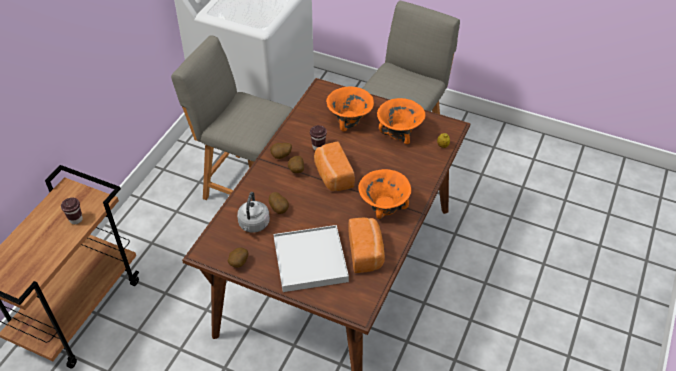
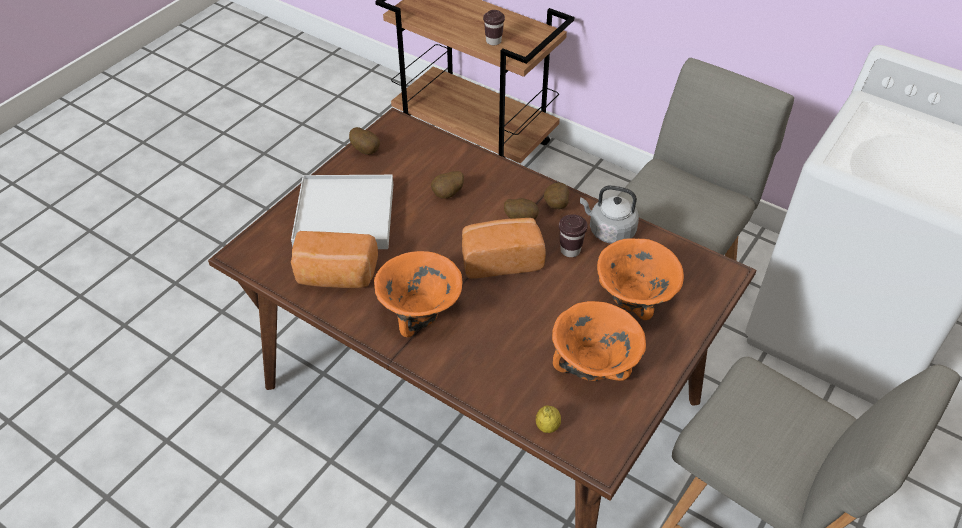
camera: 100 degrees right, 0 degrees up
grey kettle [237,192,270,232] -> grey kettle moved to [580,185,639,244]

